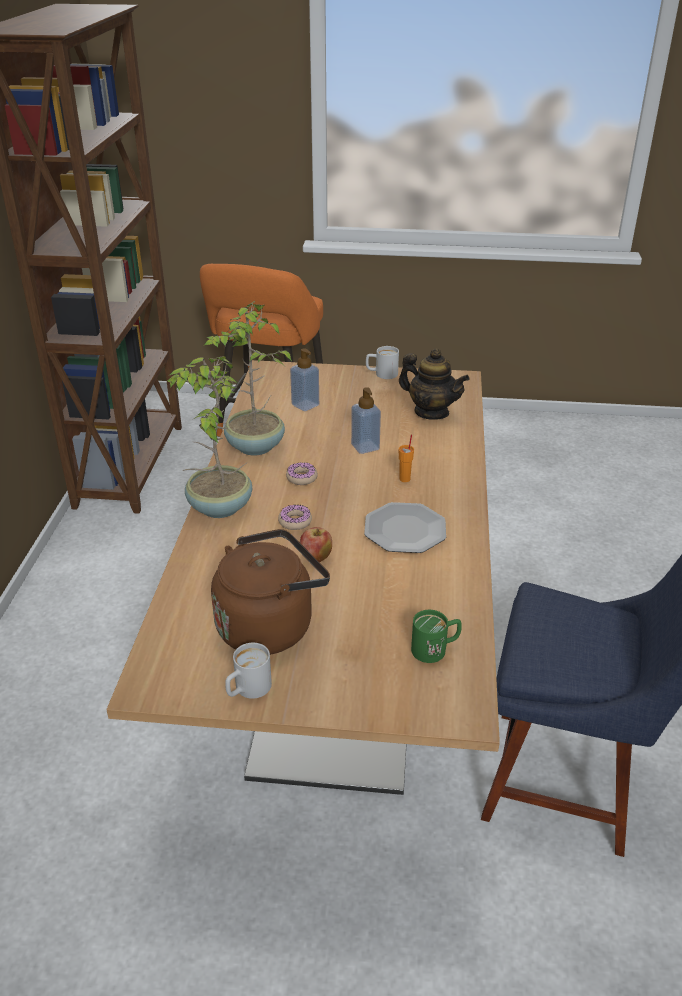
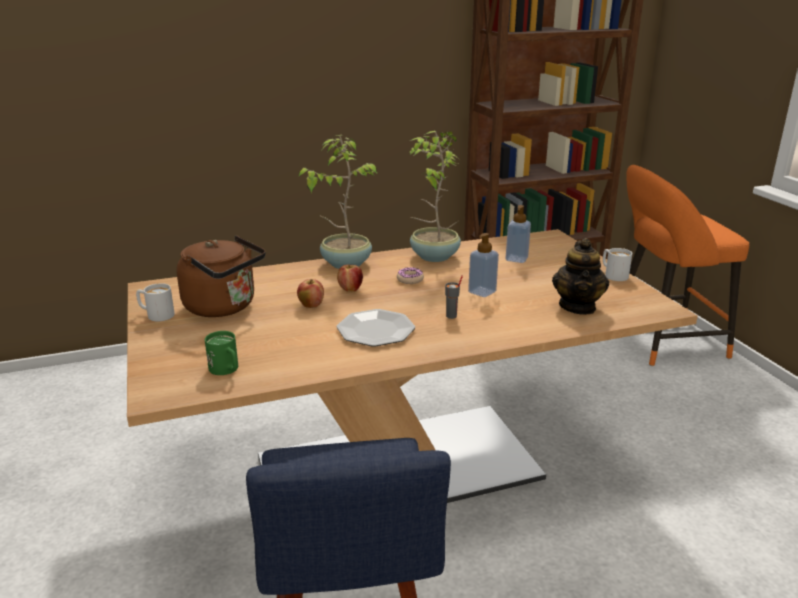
camera: 65 degrees right, 10 degrees down
donut [278,505,312,530] -> apple [337,264,363,292]
orange cup [399,435,414,482] -> grey cup [445,275,463,319]

